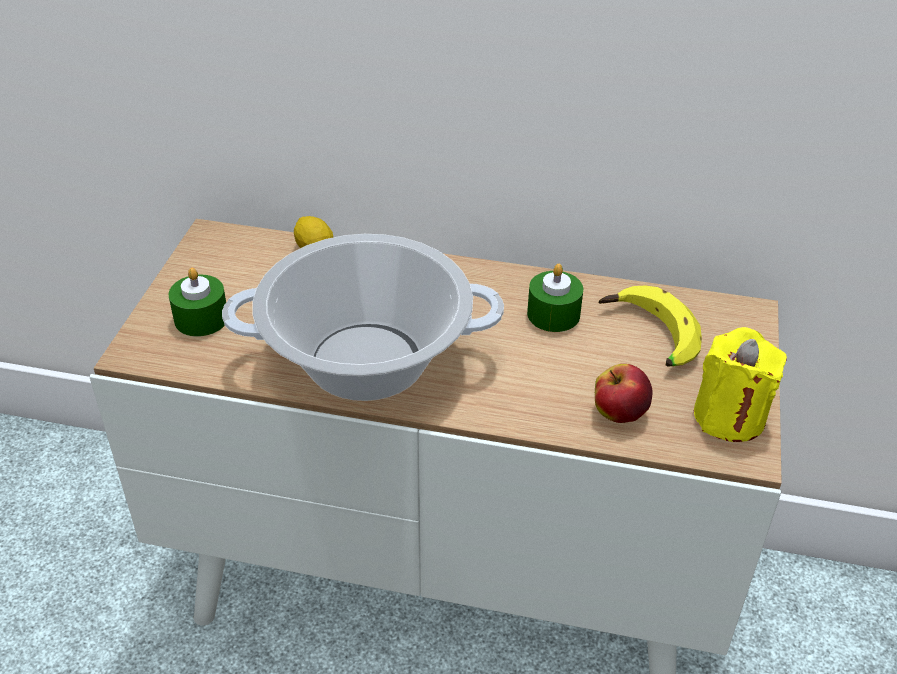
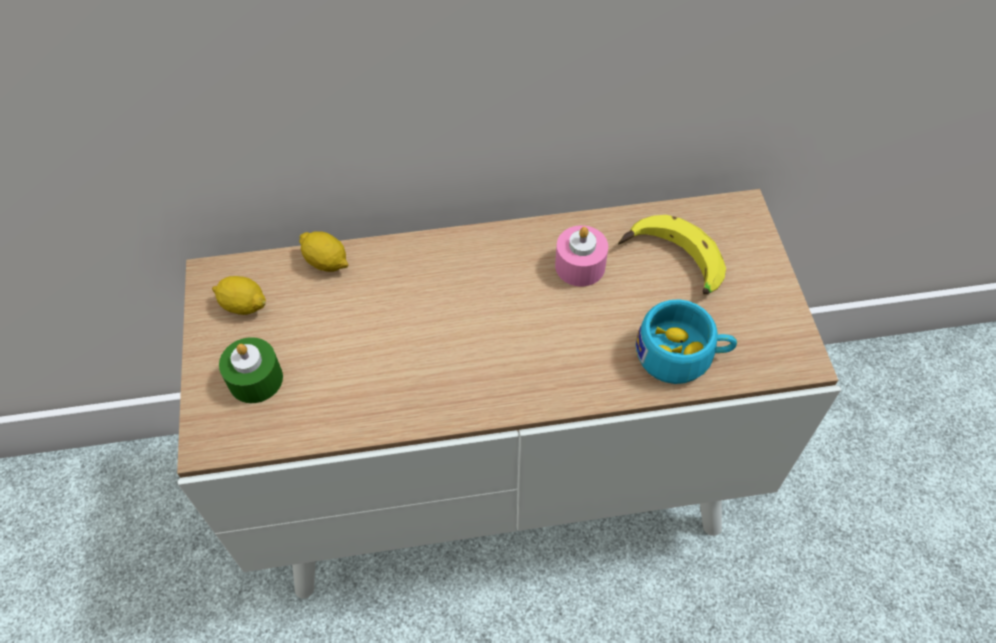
camera: 20 degrees left, 15 degrees up
cooking pot [222,234,504,401] -> none
green candle [527,264,583,332] -> pink candle [555,225,608,287]
apple [595,364,652,423] -> turquoise cup [635,299,737,384]
yellow candle [694,327,787,442] -> none
none -> lemon [212,276,266,315]

